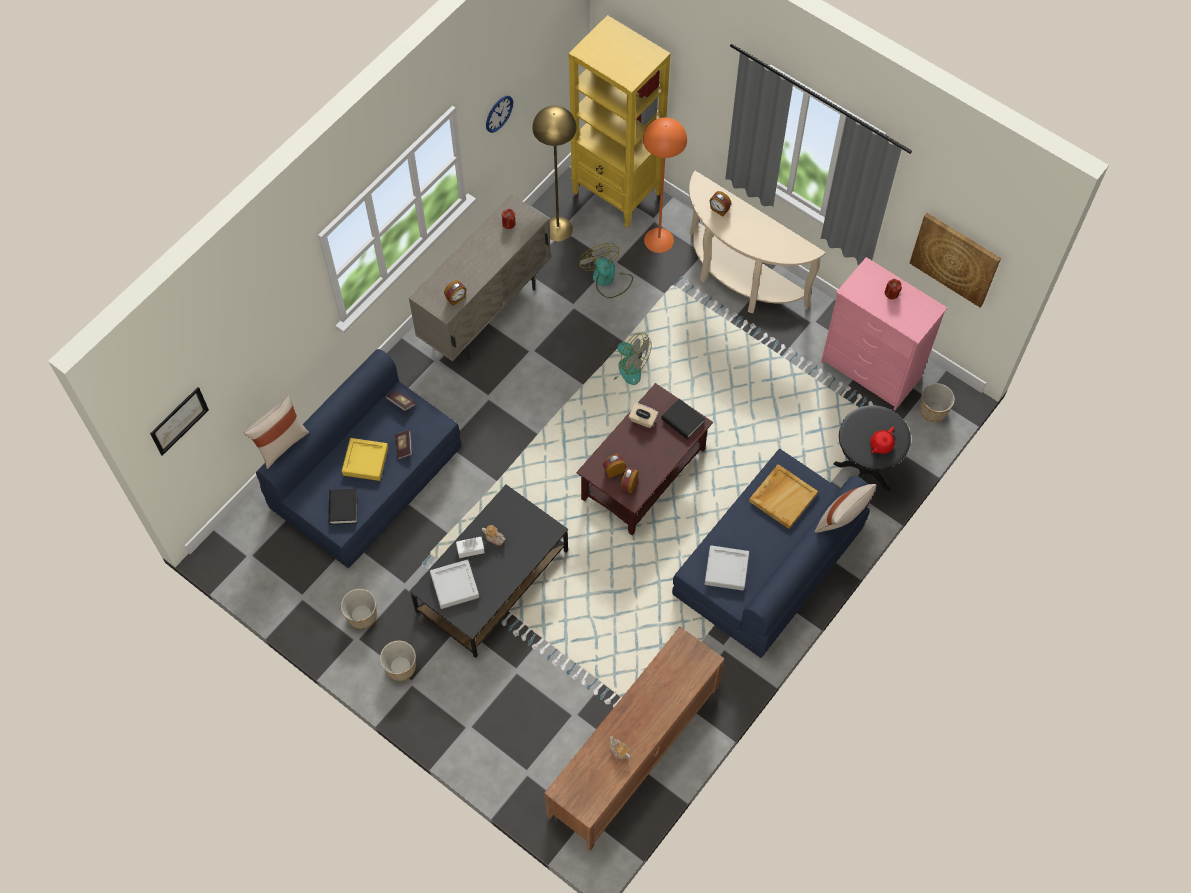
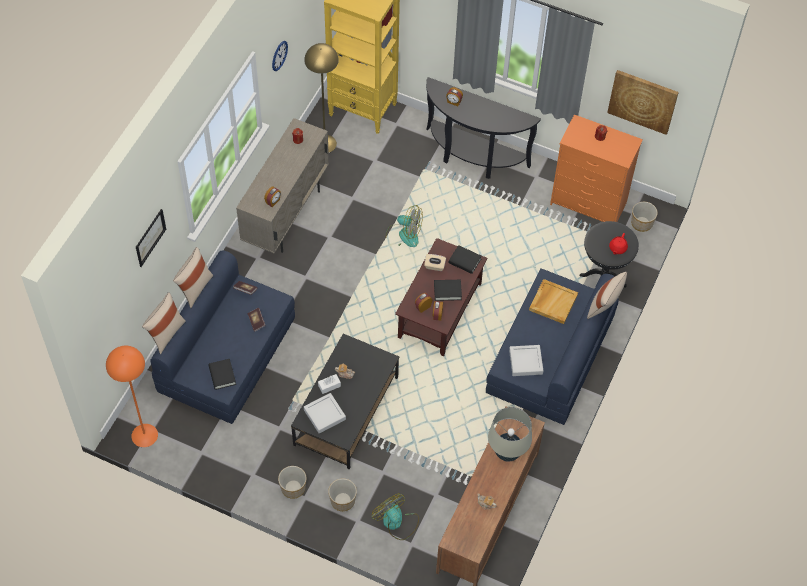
camera: 15 degrees left, 5 degrees down
picture [150,387,209,456] -> picture moved to [136,209,166,267]
planter [341,589,377,629] -> planter moved to [328,478,357,511]
yellow tray [342,438,388,481] -> none
fan [579,243,633,298] -> fan moved to [371,493,419,540]
orange floor lamp [643,117,687,253] -> orange floor lamp moved to [106,346,158,447]
beige console table [689,171,826,313] -> black console table [426,77,541,179]
pink dresser [821,257,947,410] -> orange dresser [550,114,643,222]
none -> beige pillow [173,247,213,308]
none -> black book [434,280,462,301]
none -> beige table lamp [488,407,532,461]

